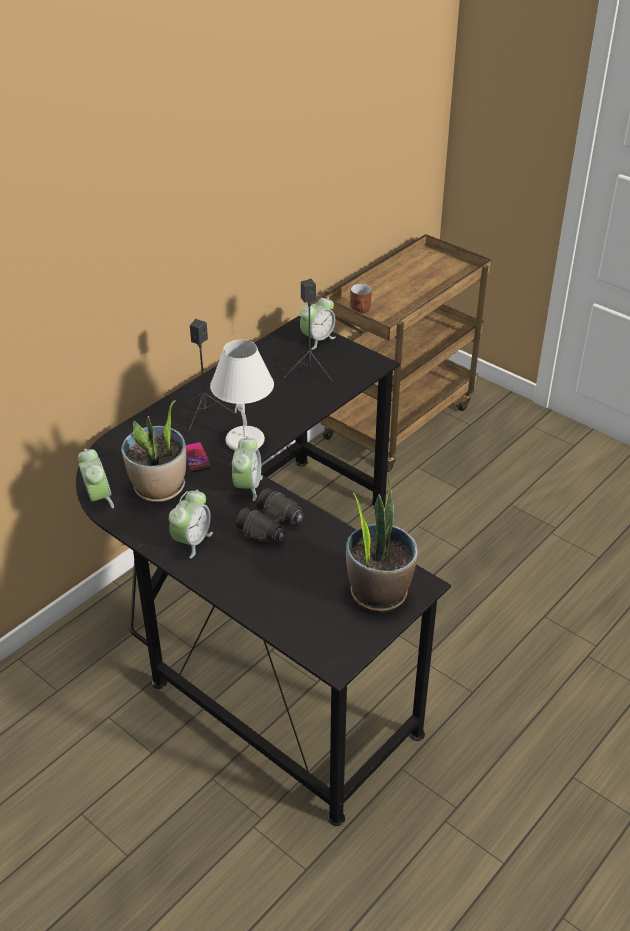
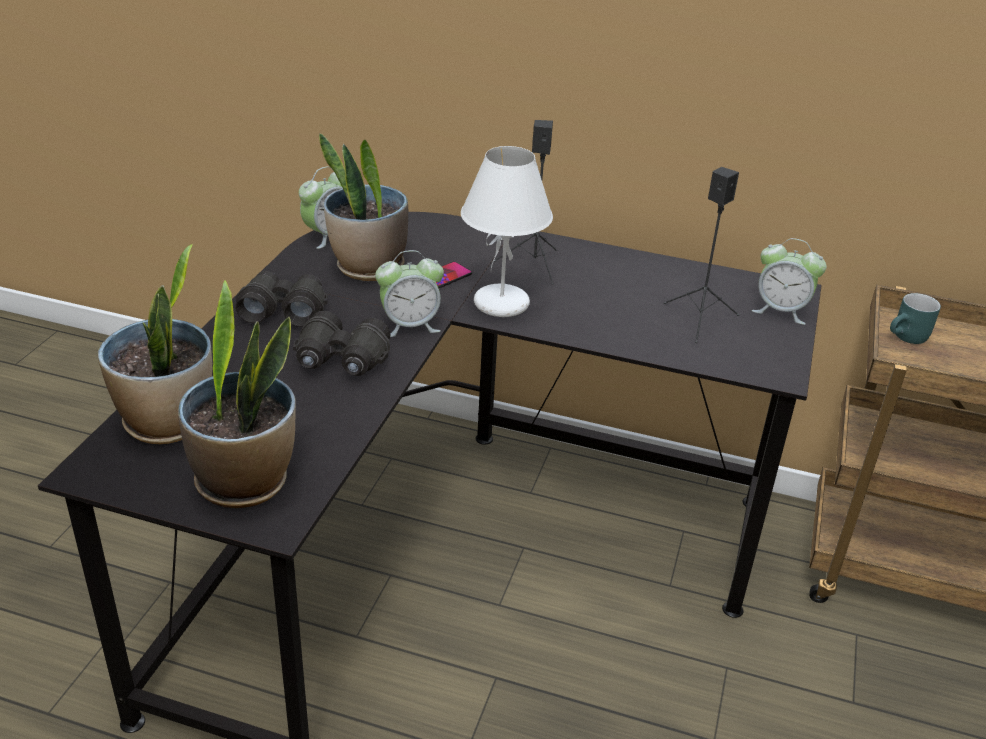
camera: 65 degrees right, 5 degrees down
alarm clock [169,490,213,558] -> black binoculars [235,271,328,327]
brown mug [350,284,372,314] -> turquoise mug [890,293,941,344]
none -> potted plant [98,244,212,444]

